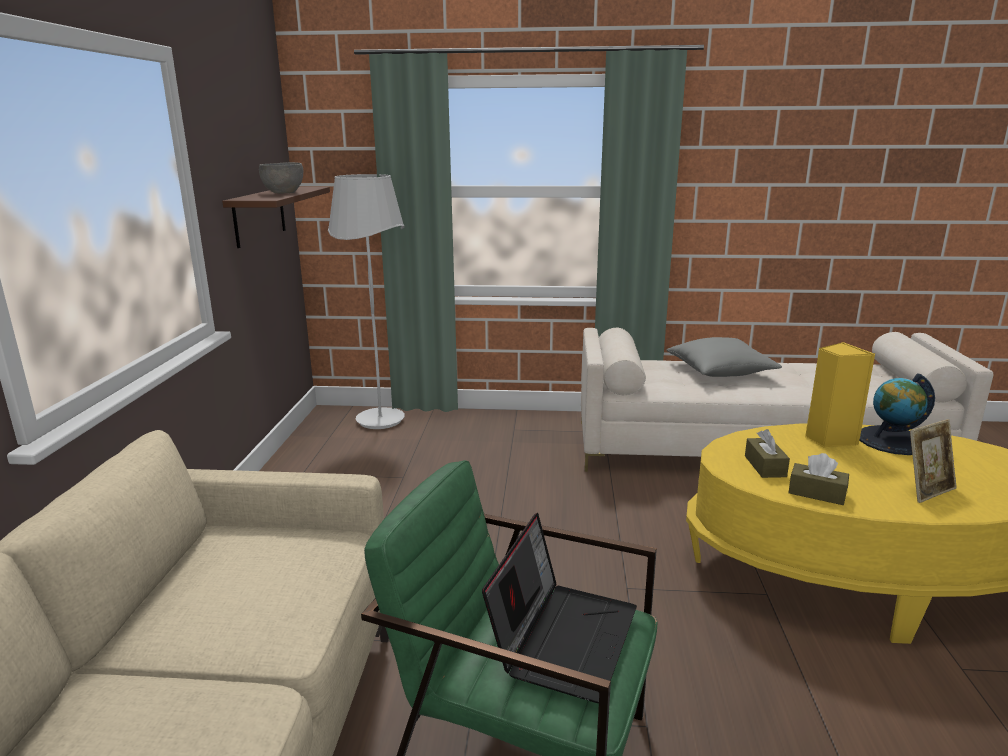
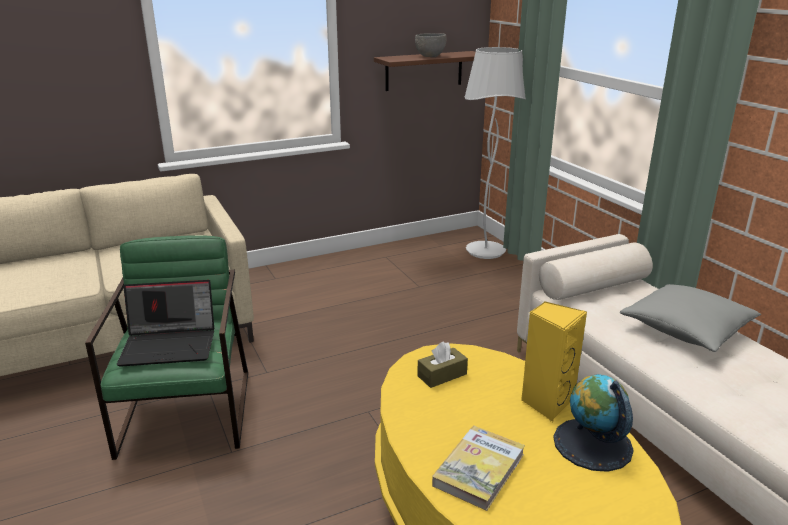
camera: 60 degrees right, 5 degrees up
brown tissue box [788,453,849,505] -> none
picture frame [910,419,957,503] -> book [432,426,525,511]

